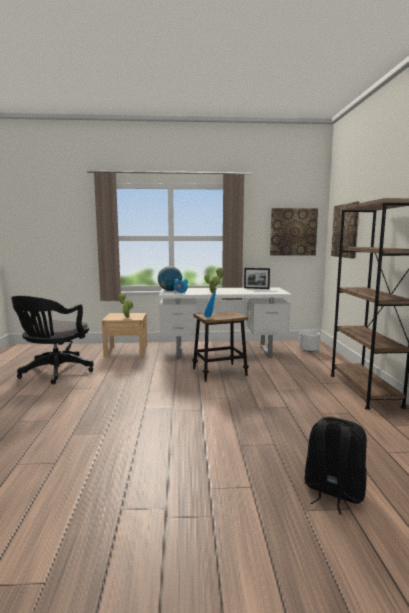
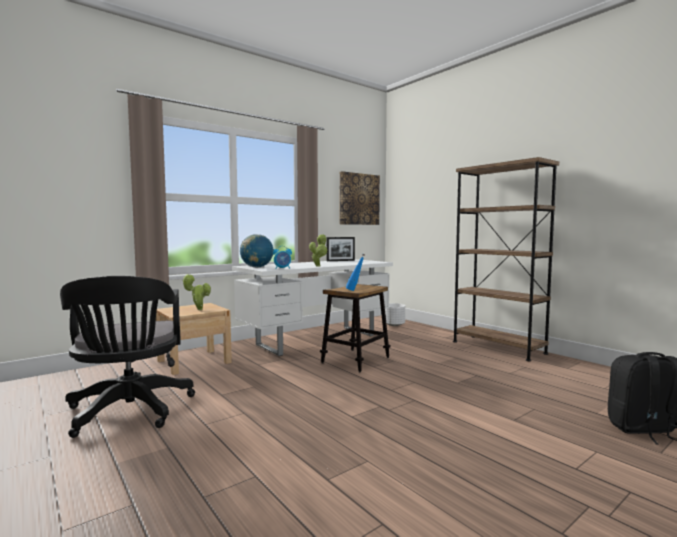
camera: 35 degrees left, 5 degrees down
picture [331,202,360,259] -> none

